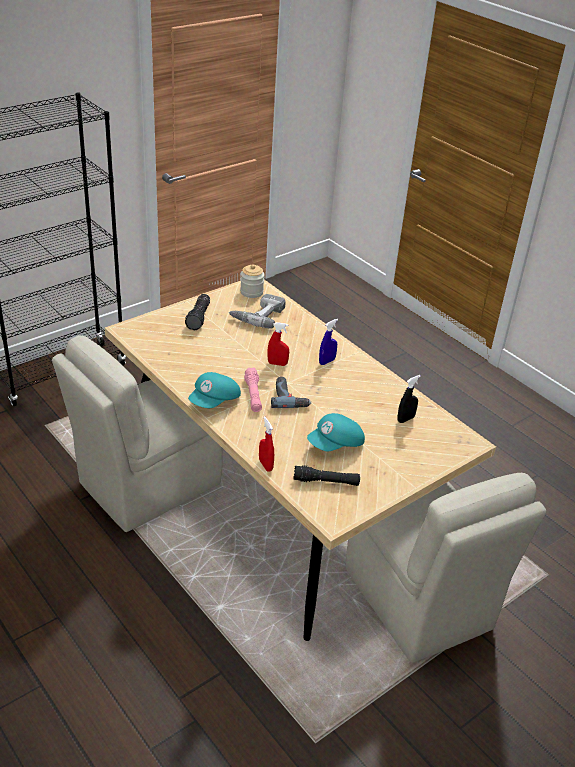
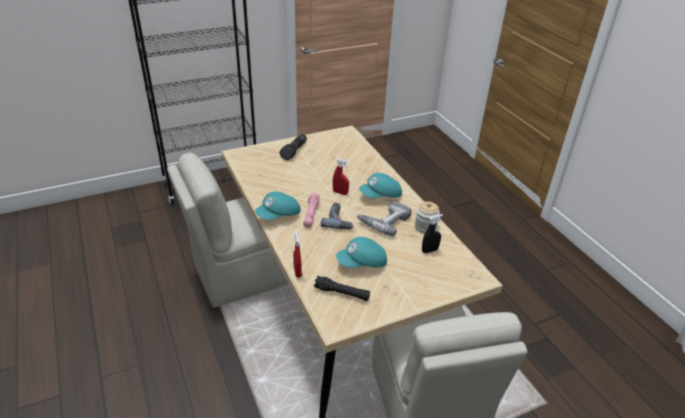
camera: 15 degrees right, 0 degrees up
power drill [229,294,286,329] -> power drill moved to [357,202,412,236]
jar [240,264,264,298] -> jar moved to [415,202,440,233]
blue spray bottle [319,319,338,365] -> turquoise cap [359,173,402,198]

